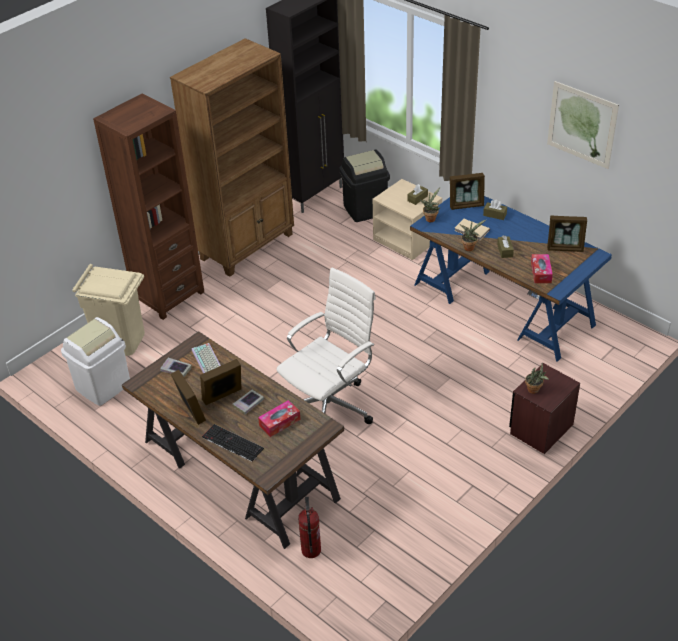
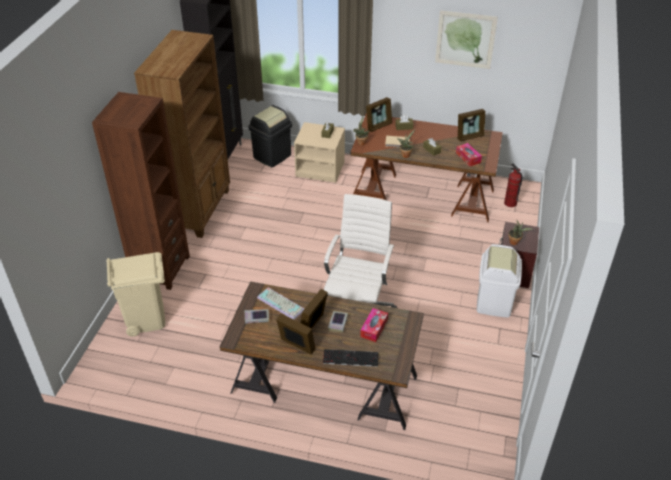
camera: 30 degrees left, 0 degrees up
white trash can [61,317,130,406] -> white trash can moved to [477,244,522,318]
fire extinguisher [298,497,321,558] -> fire extinguisher moved to [504,164,523,207]
blue desk [410,196,612,362] -> brown desk [350,114,503,222]

